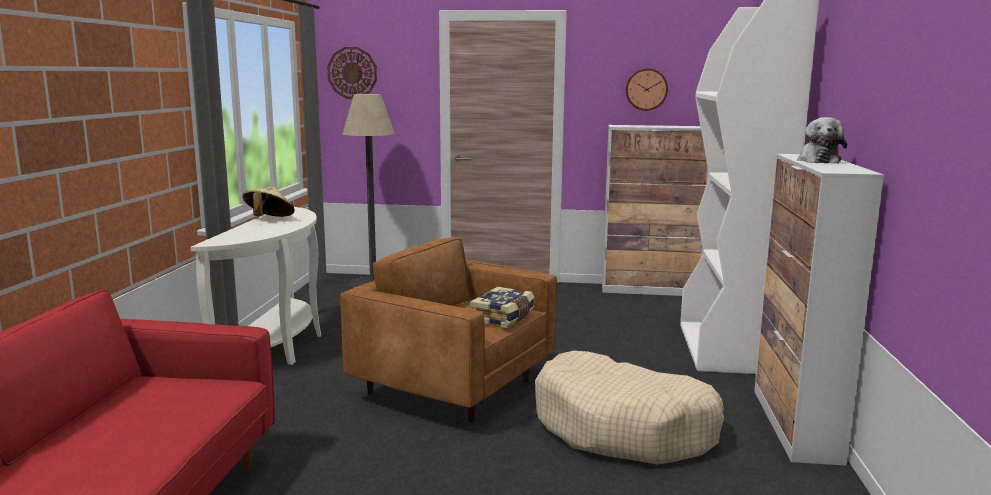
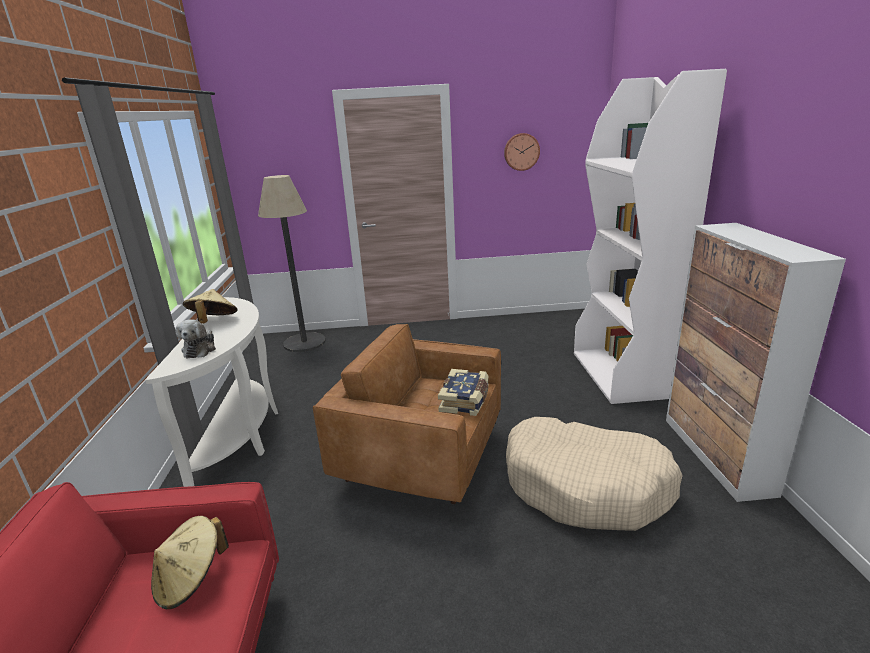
camera: 10 degrees left, 10 degrees up
wall clock [327,47,377,99] -> none
cabinet [602,125,709,296] -> none
plush toy [797,117,847,164] -> plush toy moved to [175,319,216,358]
none -> beige hat [151,516,229,609]

